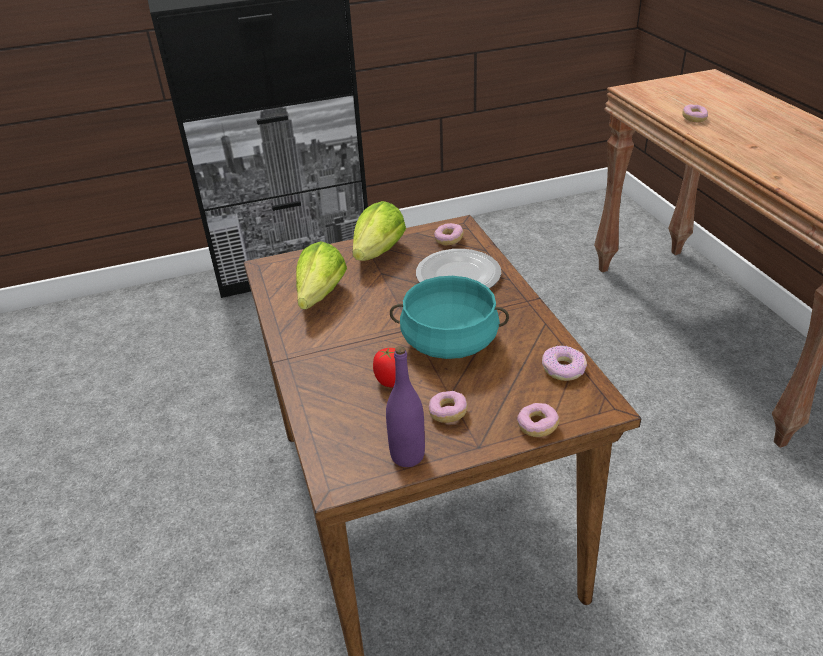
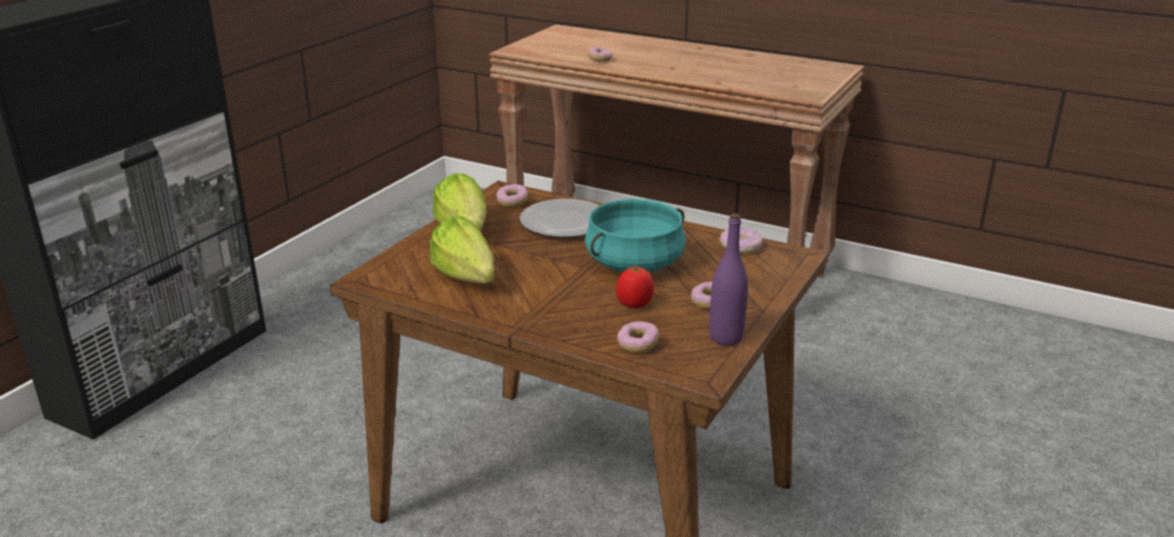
camera: 45 degrees left, 10 degrees down
donut [517,403,560,437] -> donut moved to [617,321,660,353]

